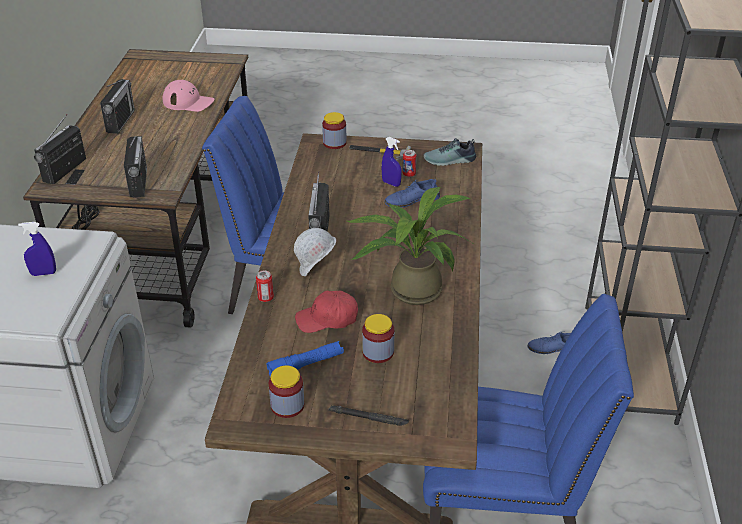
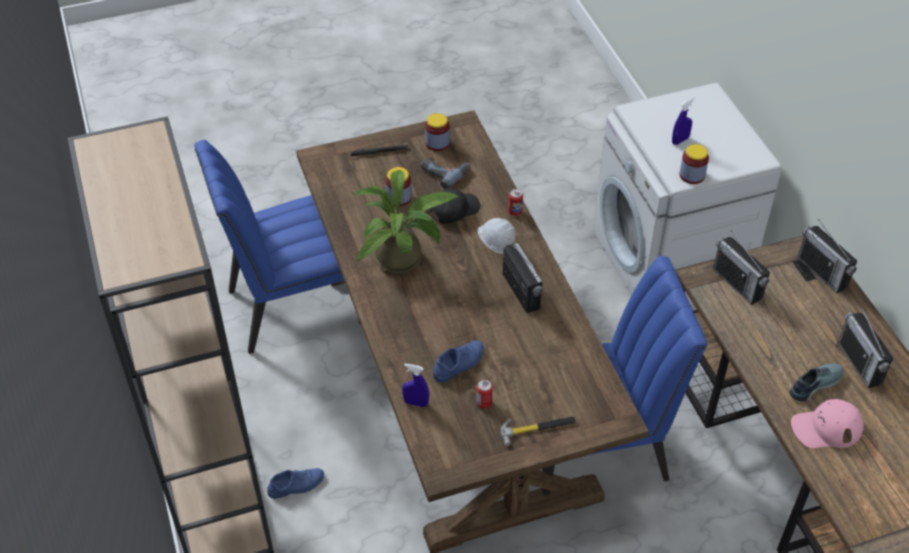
camera: 155 degrees right, 10 degrees up
radio [34,114,86,184] -> radio turned 150 degrees clockwise [798,219,857,293]
blue flashlight [267,341,344,377] -> power drill [421,159,470,189]
red cap [295,291,358,333] -> black cap [429,188,480,224]
jar [322,112,347,149] -> jar moved to [679,144,709,184]
blue spray bottle [381,137,402,187] -> blue spray bottle moved to [402,364,429,407]
shoe [423,138,476,166] -> shoe moved to [789,363,843,402]

